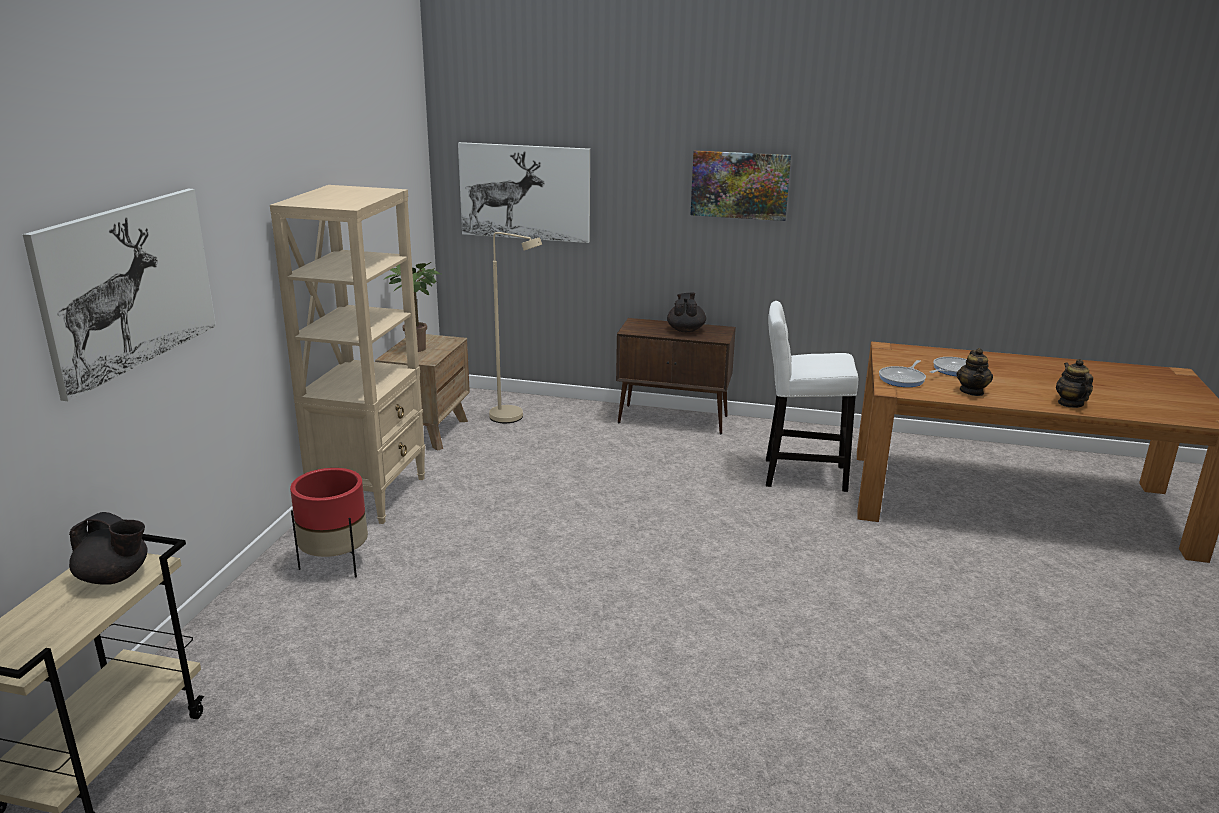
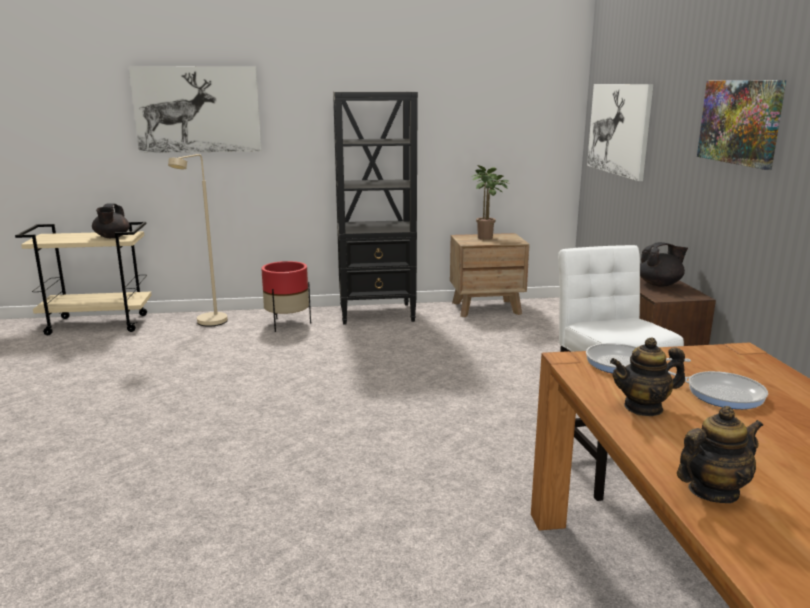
camera: 70 degrees right, 5 degrees down
beige bookcase [270,185,425,524] -> black bookcase [333,91,418,325]
beige floor lamp [489,232,542,423] -> beige floor lamp moved to [168,154,228,327]

